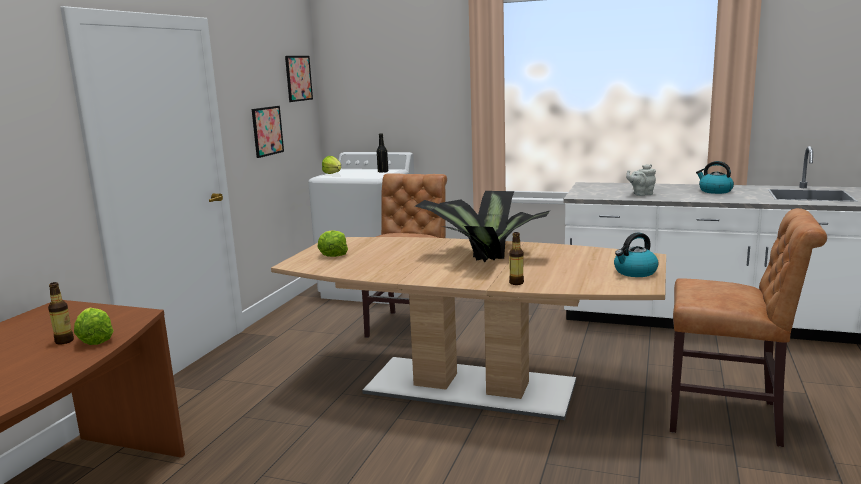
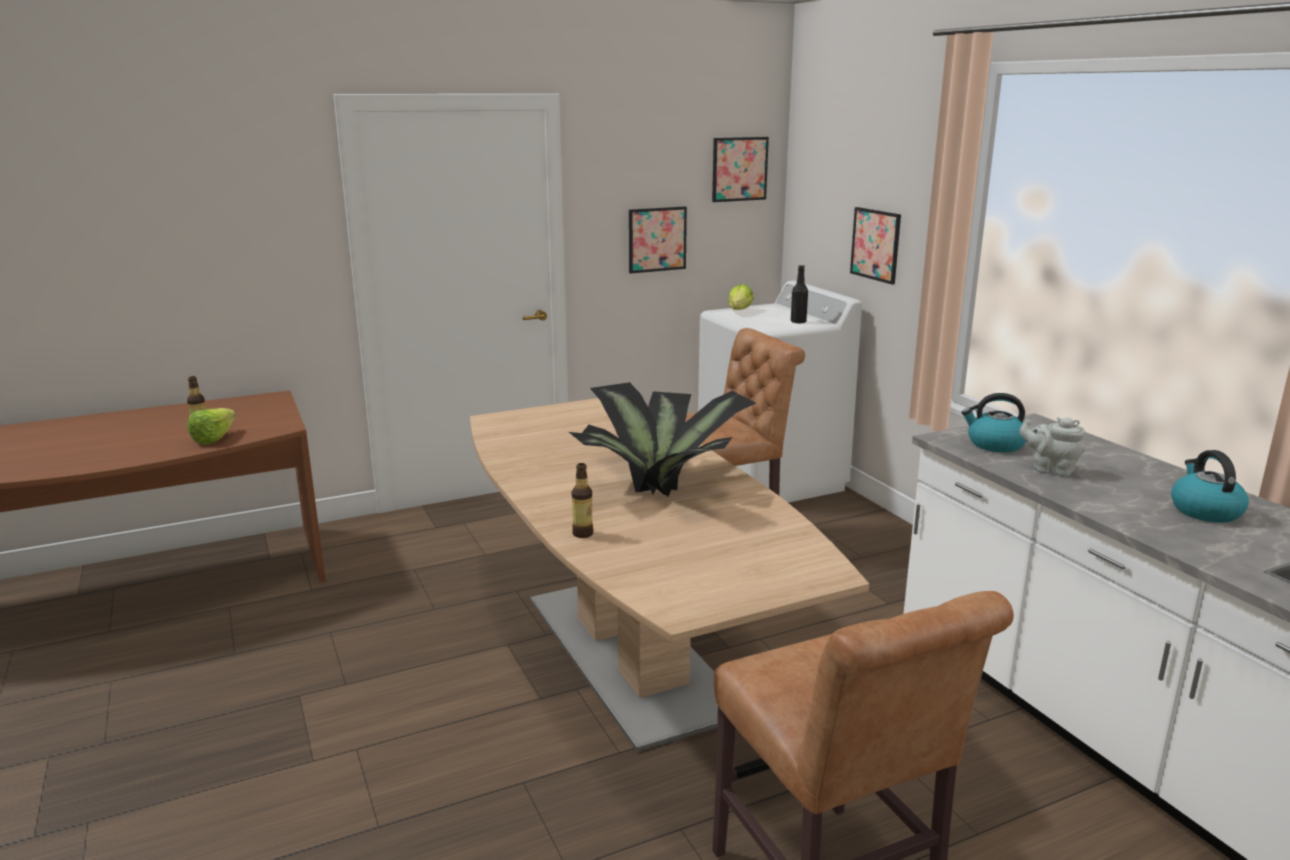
camera: 45 degrees right, 5 degrees up
lettuce [318,230,348,257] -> none
kettle [614,232,659,277] -> kettle moved to [962,393,1026,452]
none -> picture [850,207,901,285]

